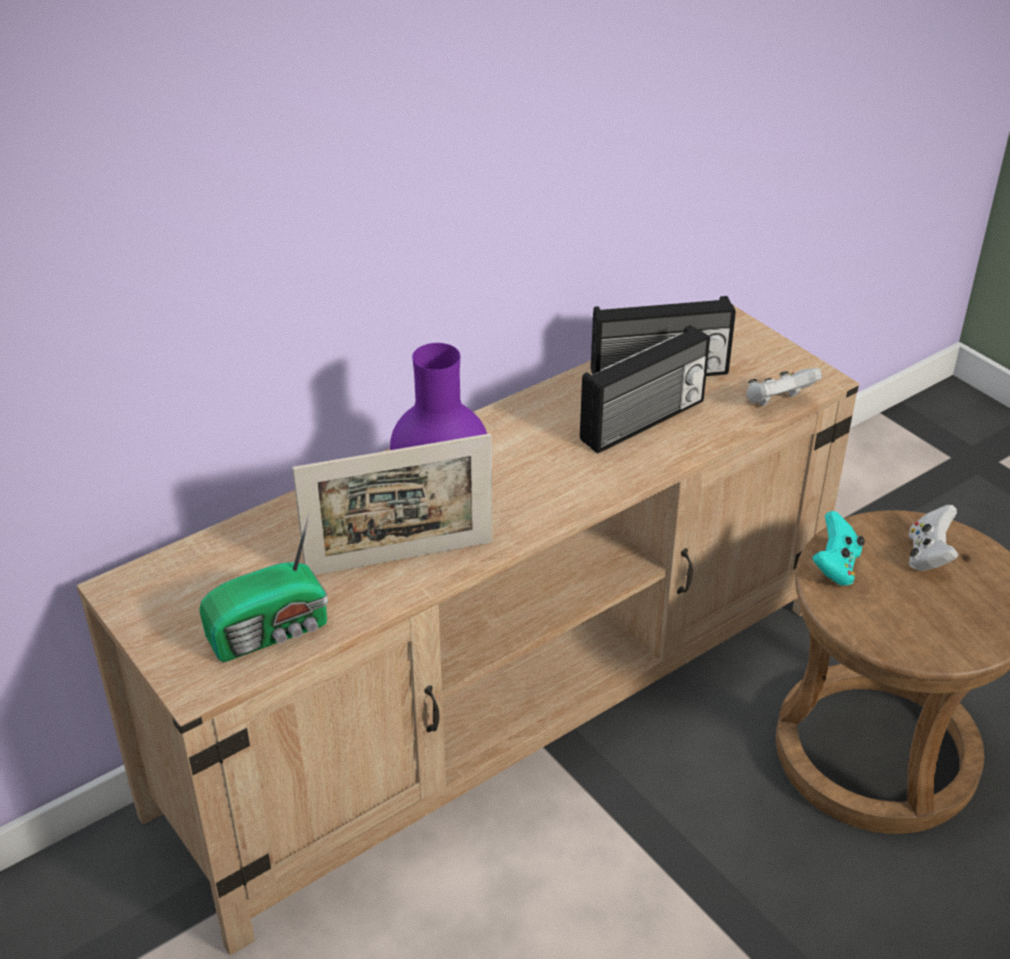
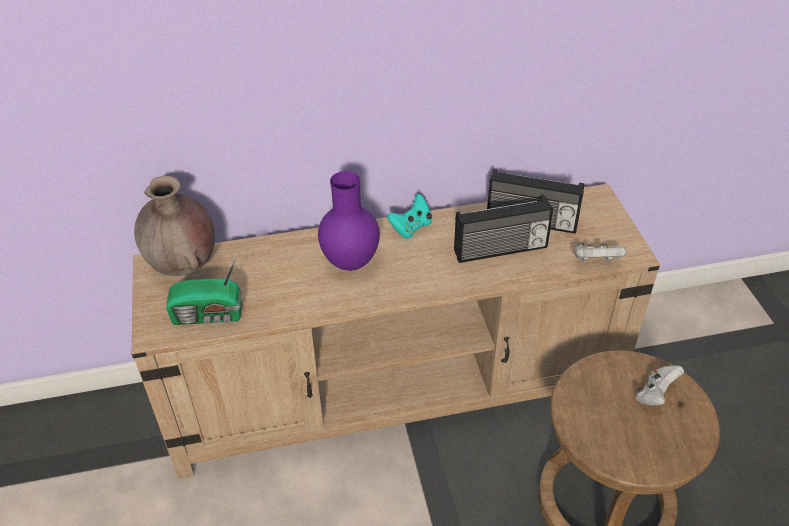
camera: 25 degrees right, 5 degrees up
picture frame [292,434,493,575] -> none
turquoise game controller [812,511,865,586] -> turquoise game controller moved to [387,194,432,239]
none -> brown vase [134,176,215,276]

